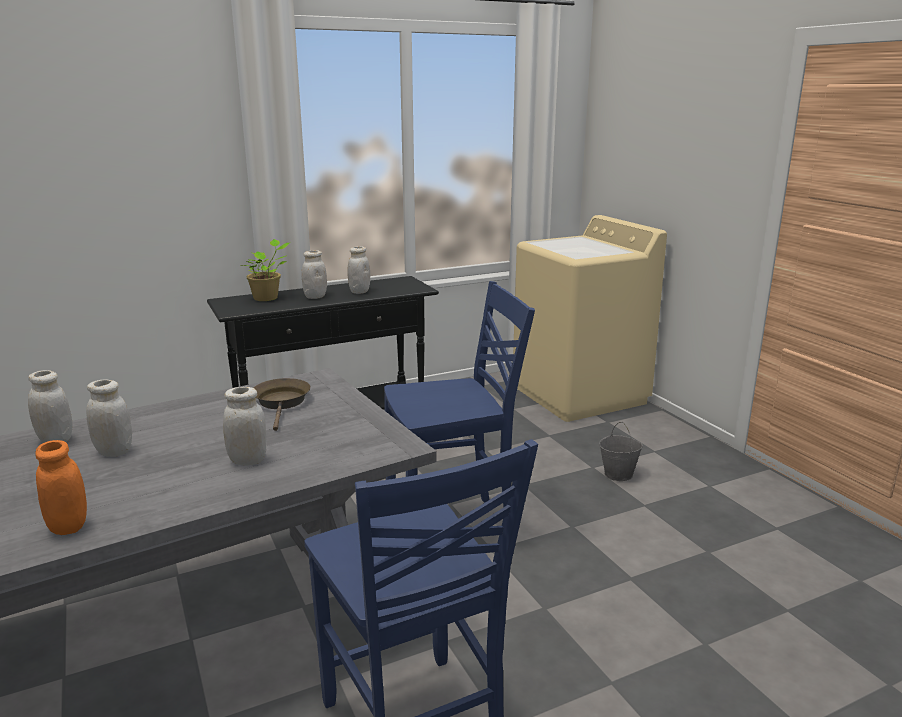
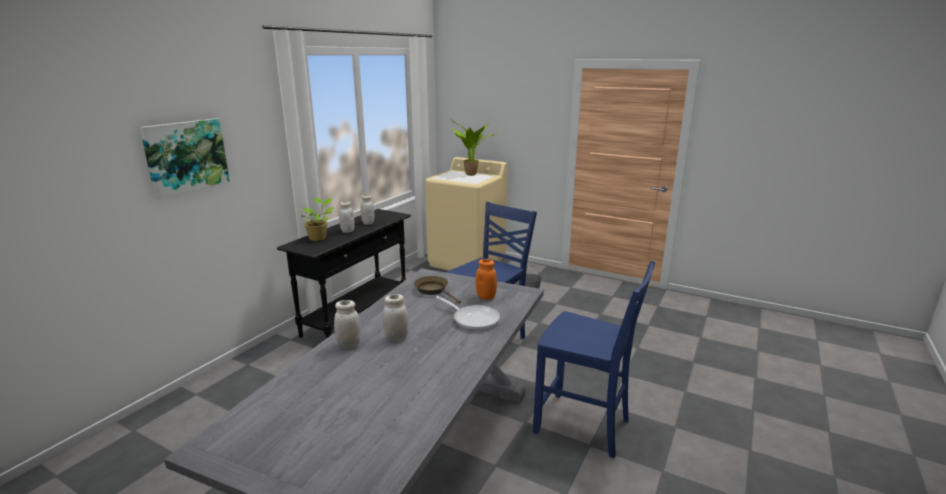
camera: 35 degrees left, 0 degrees up
orange jar [35,440,87,535] -> orange jar moved to [476,259,497,300]
white jar [223,387,267,466] -> frying pan [436,296,500,330]
none -> picture [140,118,230,199]
none -> potted plant [449,117,496,176]

